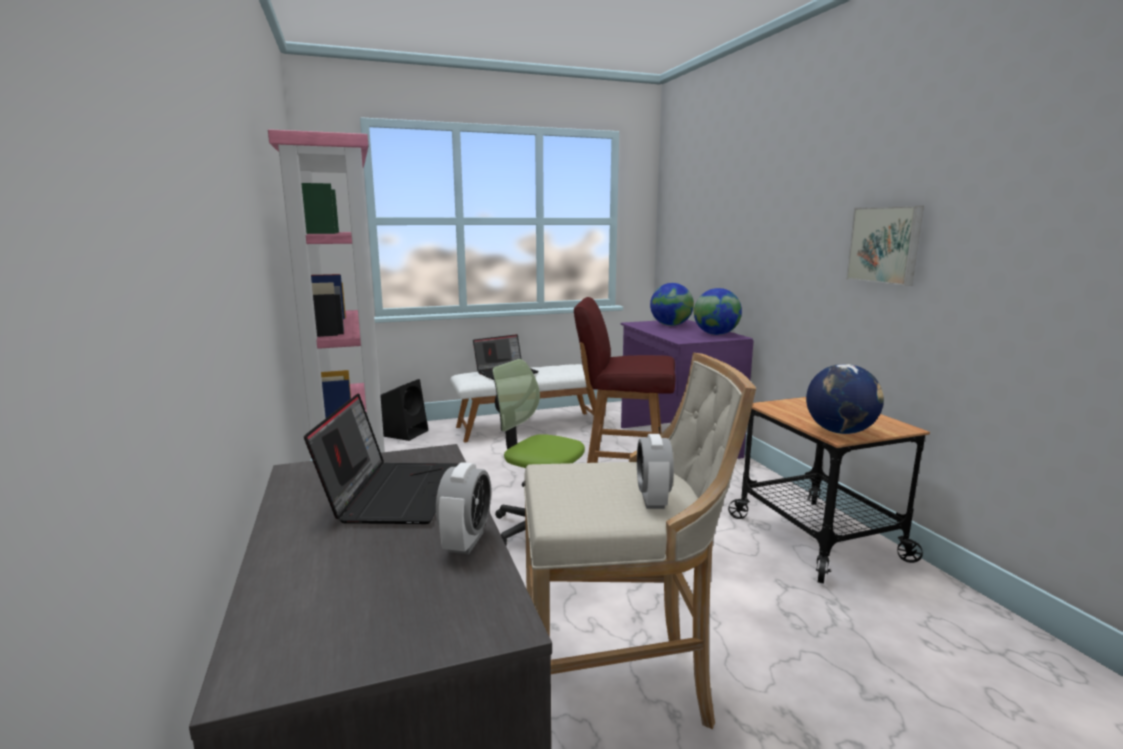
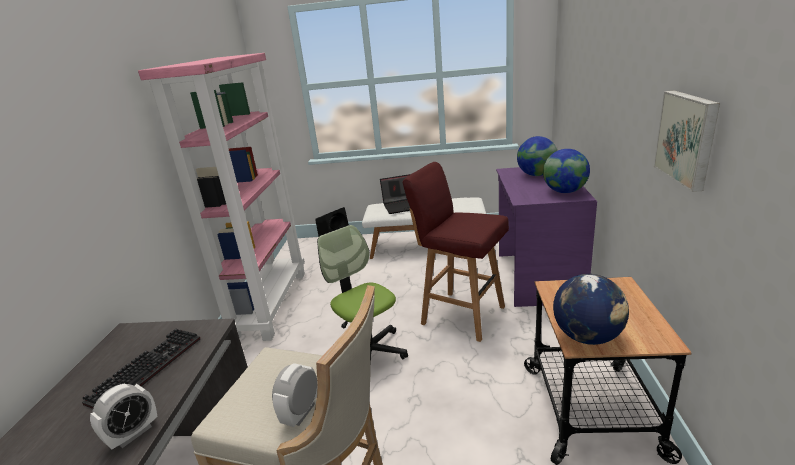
camera: 25 degrees right, 10 degrees up
laptop [304,393,458,524] -> keyboard [82,329,200,409]

